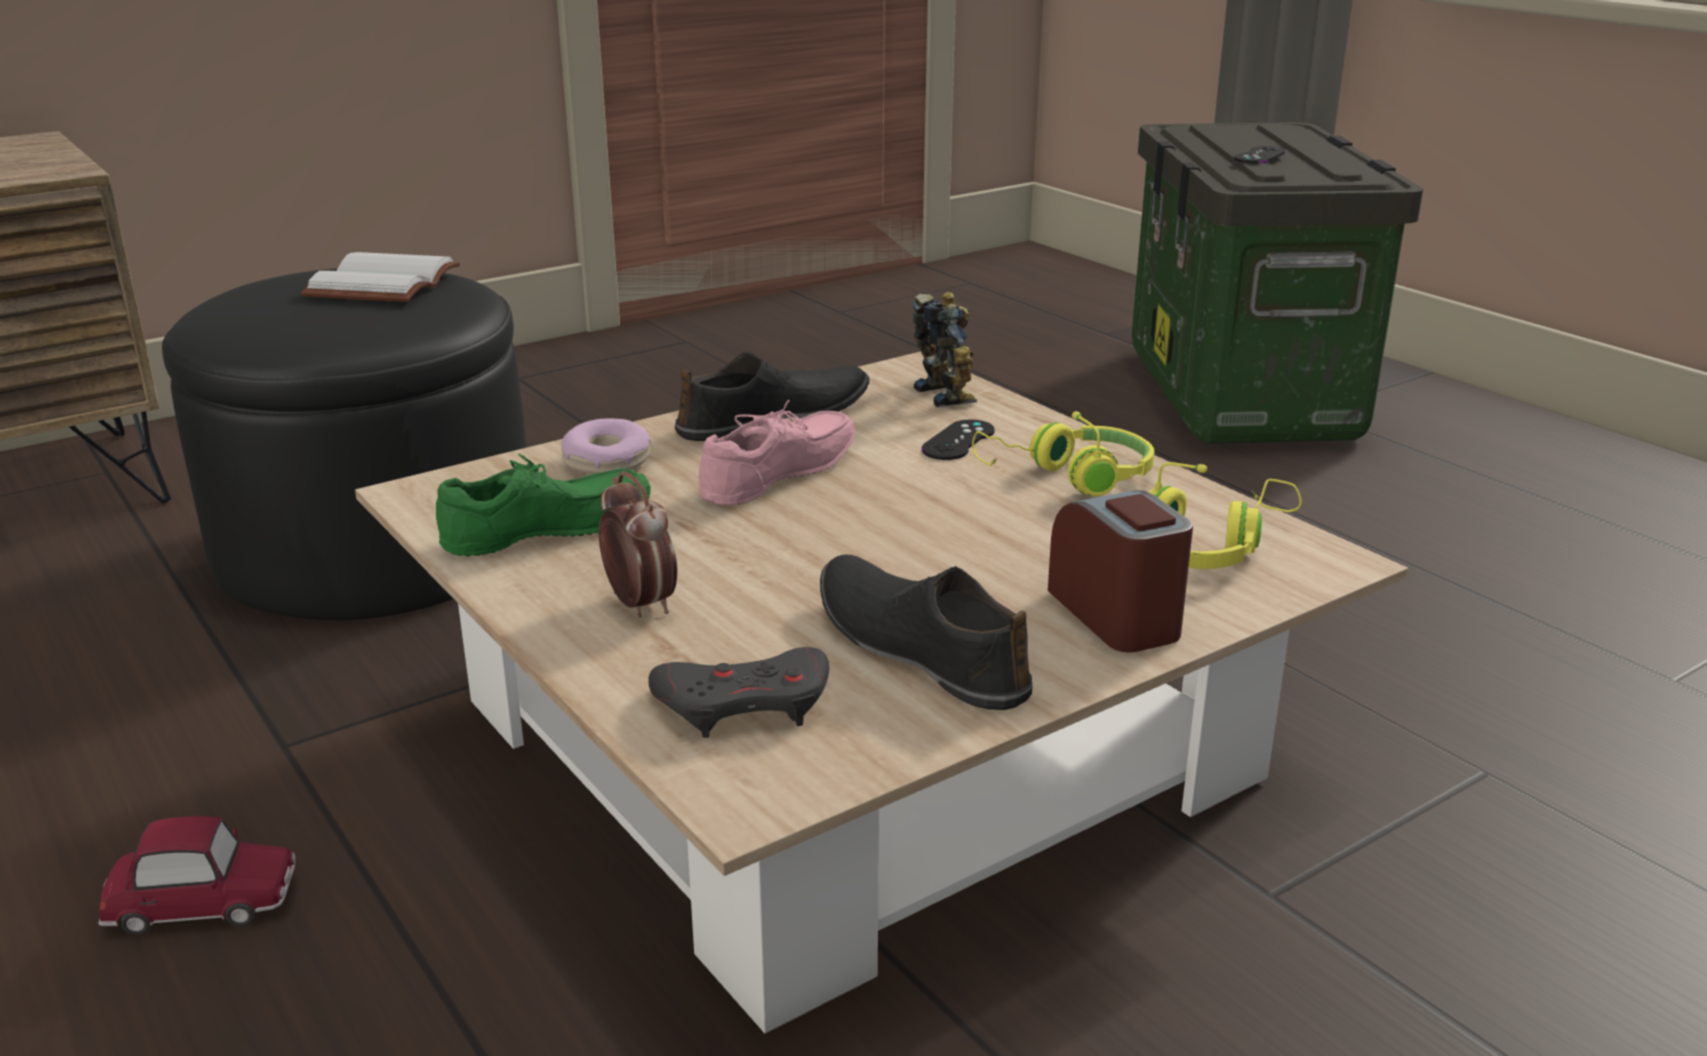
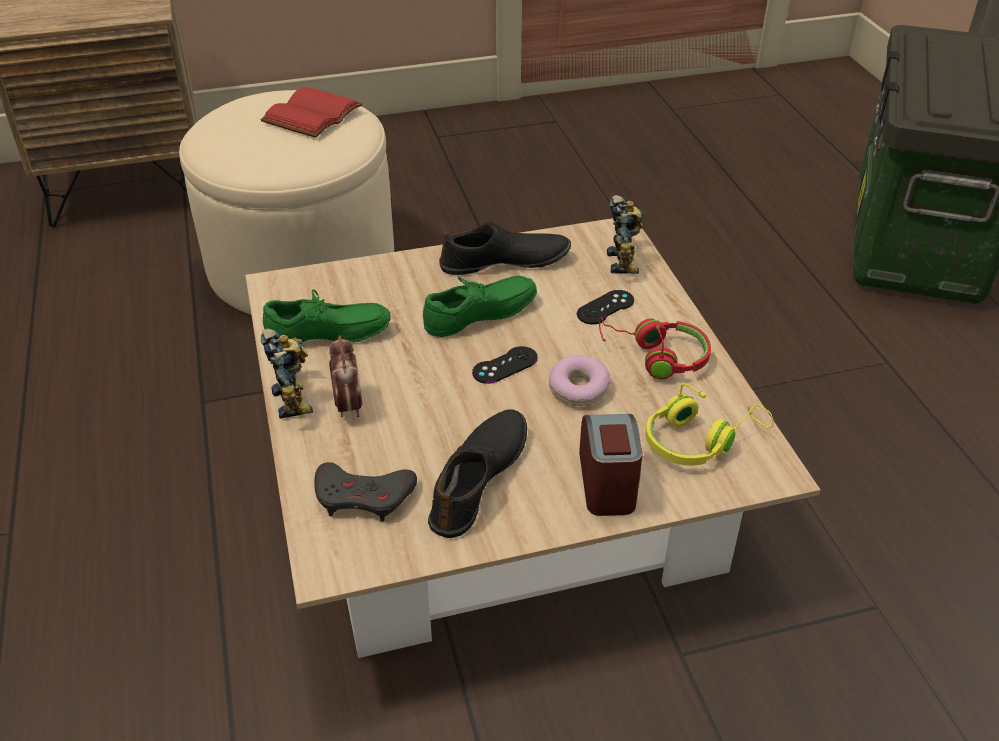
camera: 20 degrees right, 15 degrees up
toy car [99,816,296,935] -> none
black ottoman [162,268,527,620] -> beige ottoman [179,90,394,315]
white book [301,252,460,302] -> red book [261,87,362,138]
donut [561,418,651,474] -> donut moved to [549,355,610,406]
pink shoe [699,400,855,506] -> green shoe [423,276,537,337]
black shoe [820,555,1032,710] -> black shoe turned 45 degrees clockwise [428,409,527,538]
yellow headphones [972,411,1154,496] -> red headphones [599,316,711,380]
black game controller [1234,146,1286,163] -> black game controller moved to [472,346,538,384]
none -> toy robot [261,329,313,419]

